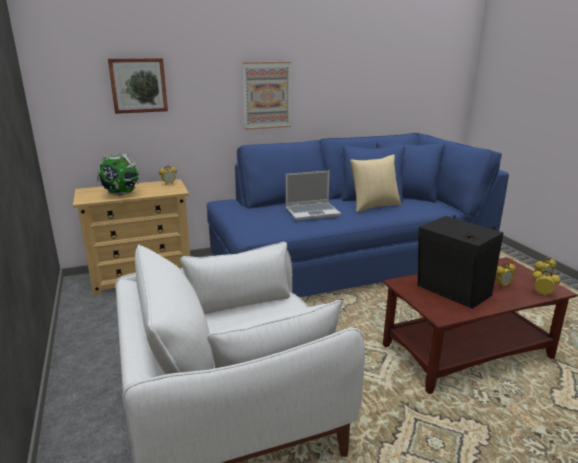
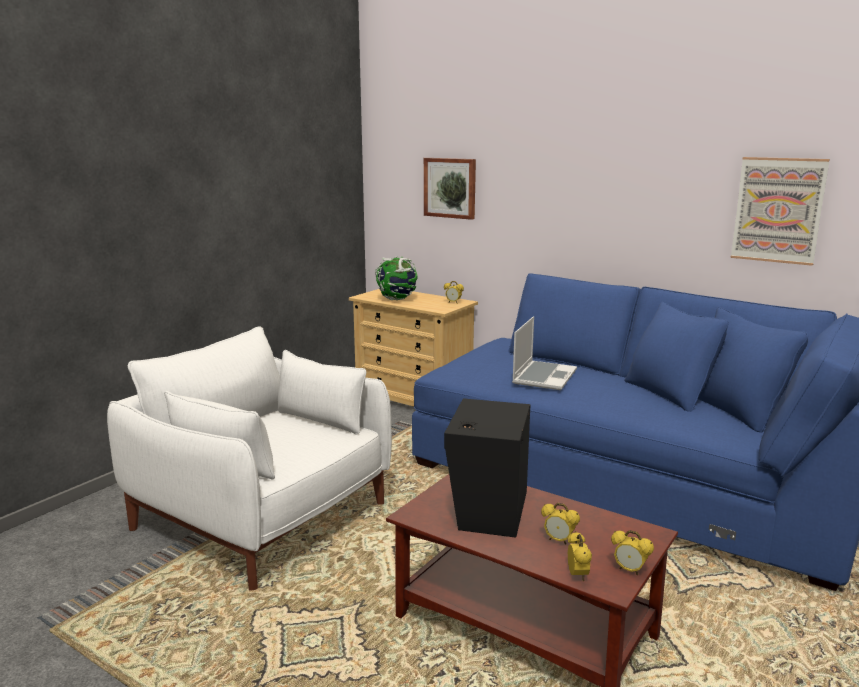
camera: 55 degrees right, 5 degrees down
picture [243,62,291,130] -> picture moved to [730,157,830,266]
laptop [286,170,341,221] -> laptop turned 105 degrees counterclockwise [512,316,577,390]
pillow [350,154,402,213] -> none

